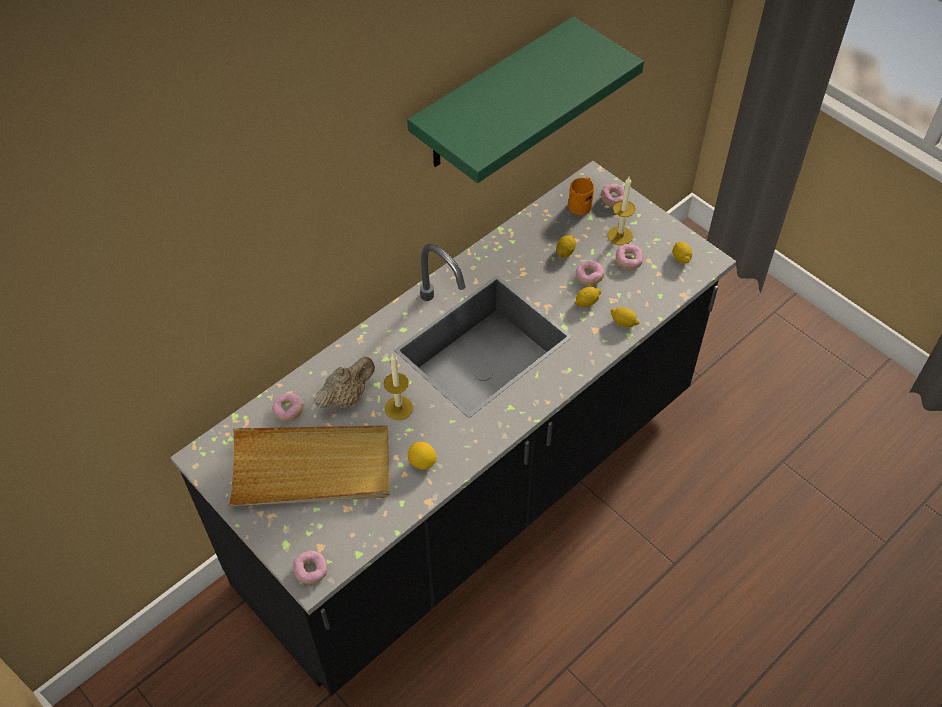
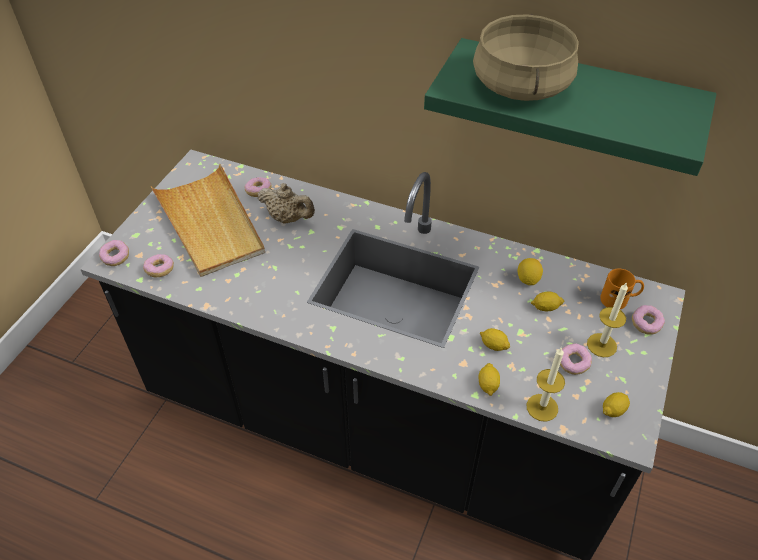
camera: 65 degrees right, 5 degrees down
candle [384,354,413,420] -> candle moved to [527,347,565,422]
lemon [408,442,437,470] -> lemon moved to [518,258,543,285]
donut [576,261,604,285] -> donut moved to [143,254,174,277]
none -> beige cooking pot [473,14,579,101]

